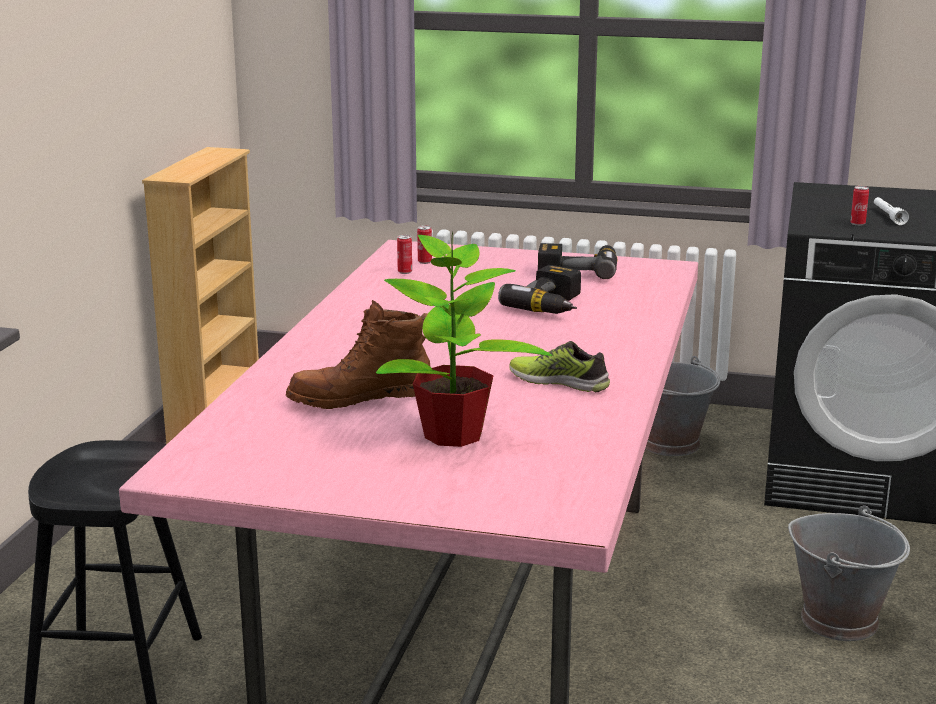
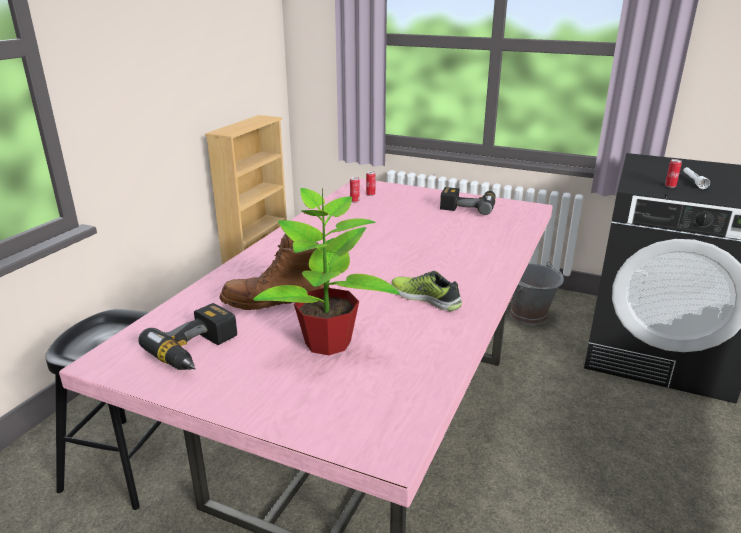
camera: 10 degrees right, 5 degrees up
power drill [498,265,581,314] -> power drill moved to [138,303,237,370]
grey bucket [788,506,910,641] -> none

